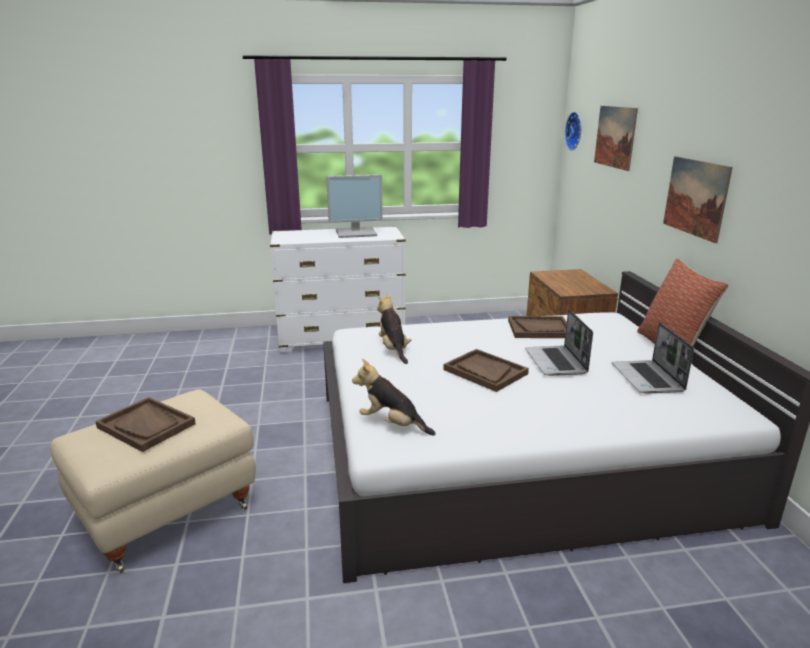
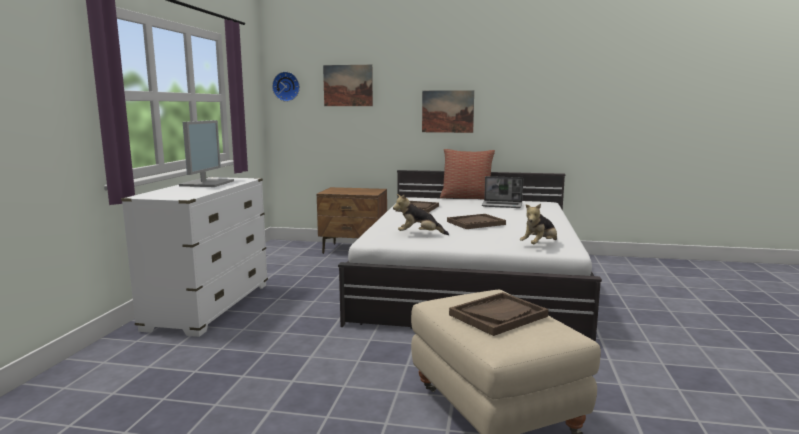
camera: 70 degrees left, 10 degrees down
laptop [525,309,593,376] -> none

